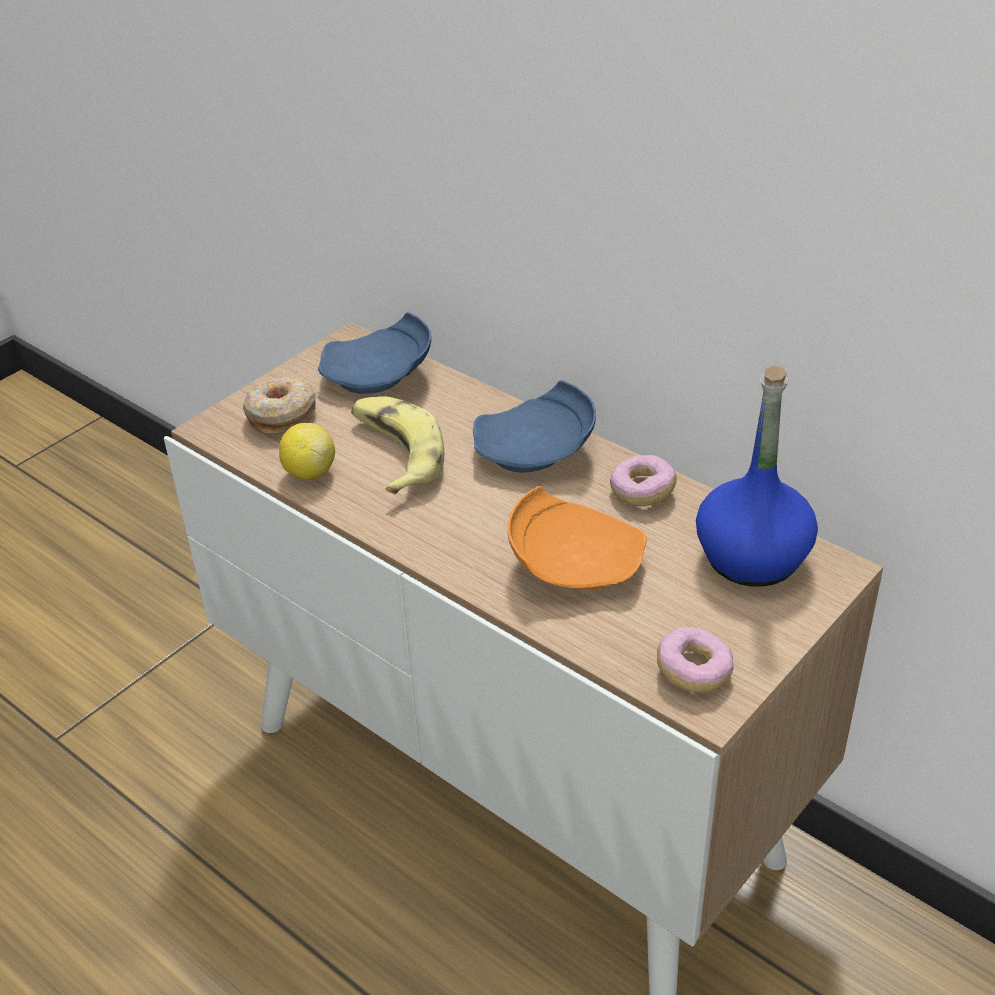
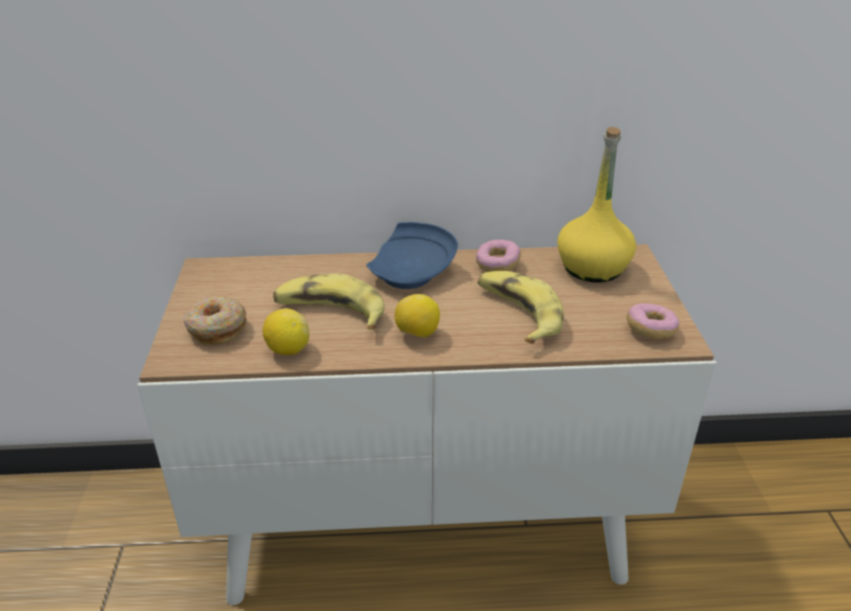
camera: 45 degrees left, 5 degrees down
blue plate [318,312,431,394] -> none
orange plate [508,486,647,590] -> banana [477,271,564,344]
blue bottle [696,366,818,587] -> yellow bottle [557,127,636,283]
none -> lemon [395,294,440,338]

